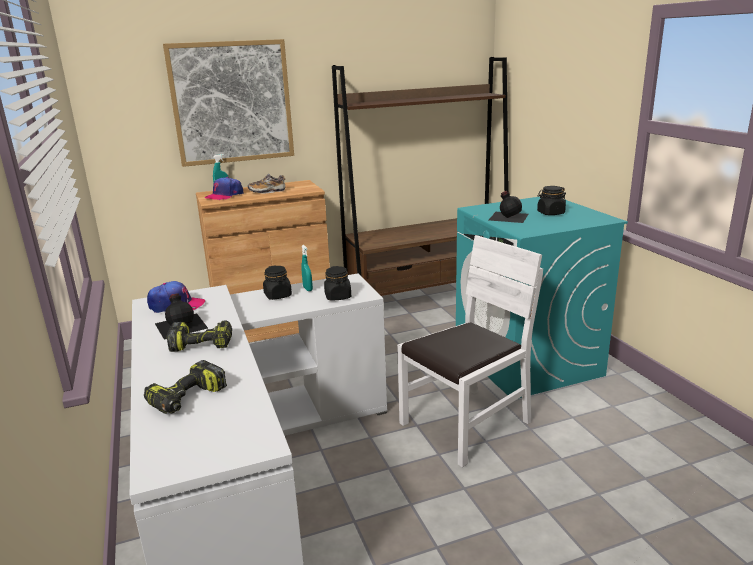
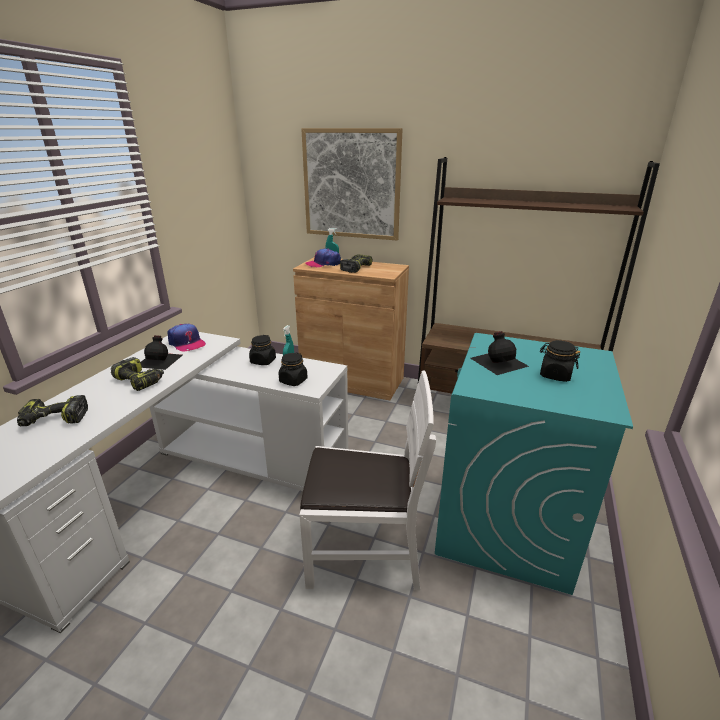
camera: 40 degrees right, 5 degrees up
shoe [247,174,286,194] -> power drill [340,254,373,273]

